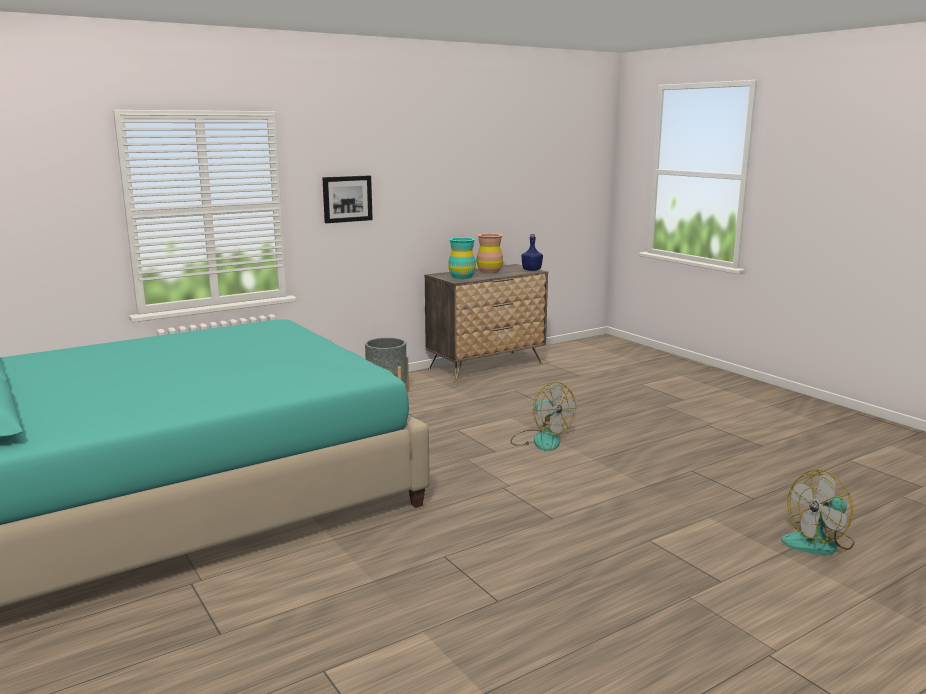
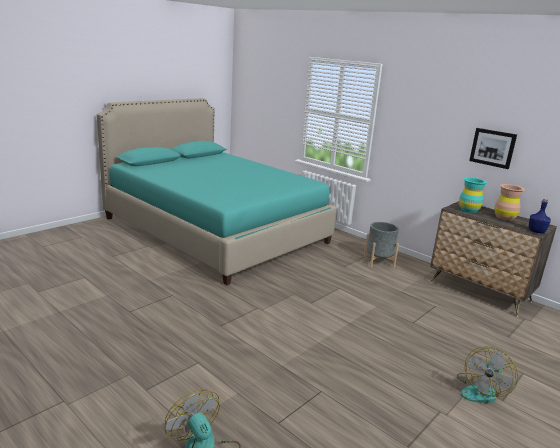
camera: 75 degrees right, 5 degrees up
picture [322,175,373,223] -> picture moved to [469,128,517,169]
fan [510,382,576,451] -> fan moved to [457,346,518,403]

